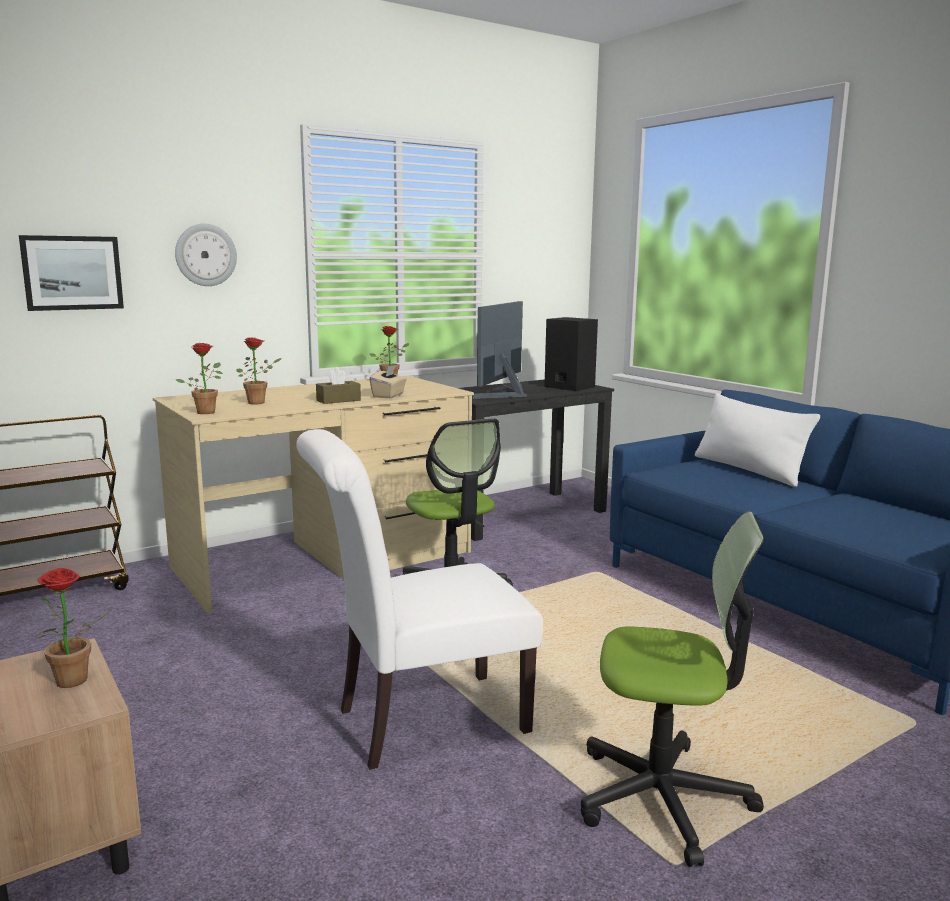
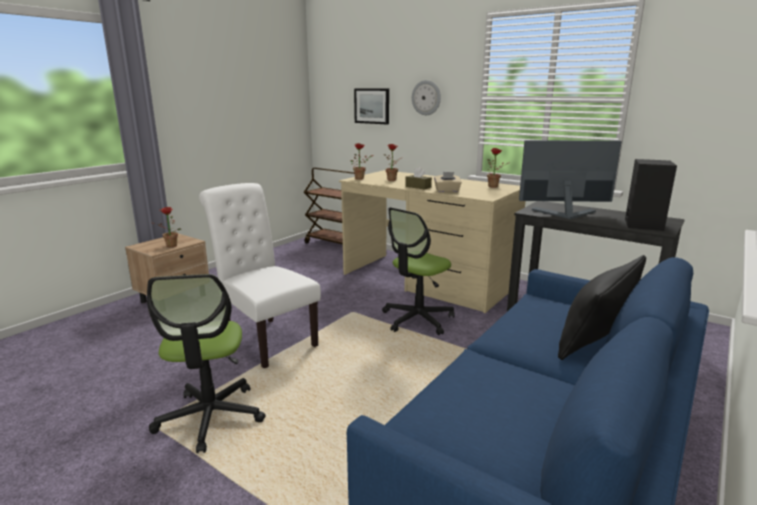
camera: 70 degrees right, 5 degrees up
white pillow [695,393,820,487] -> black pillow [558,255,646,360]

